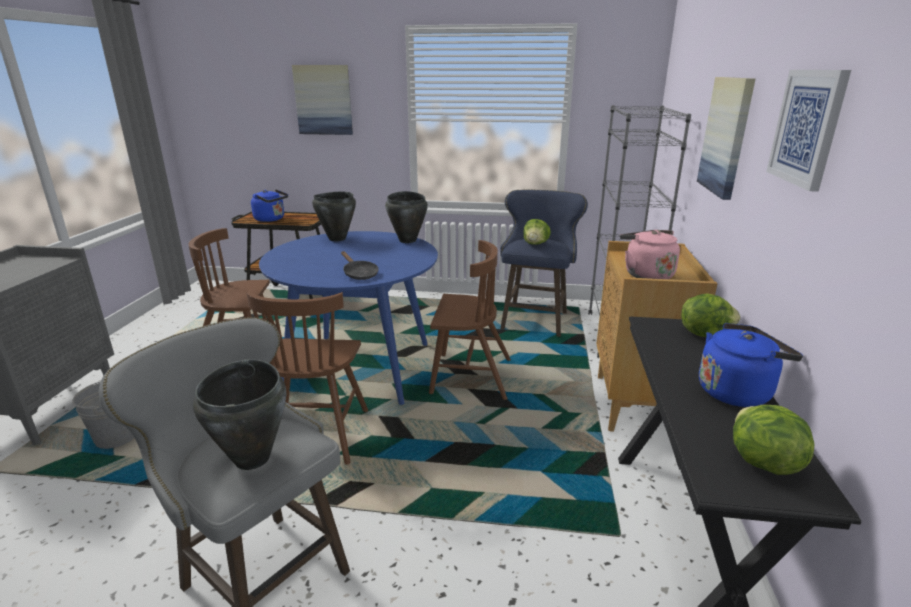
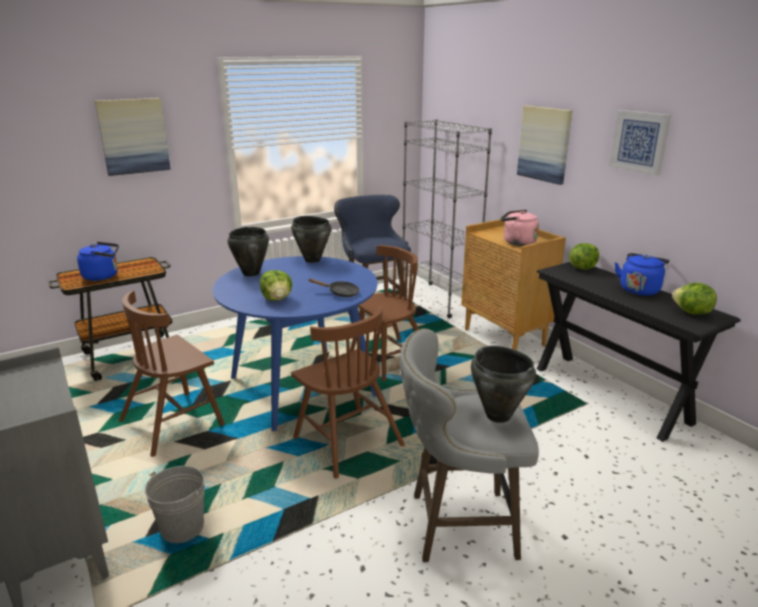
camera: 40 degrees left, 0 degrees up
lettuce [523,219,551,245] -> lettuce moved to [260,270,292,301]

